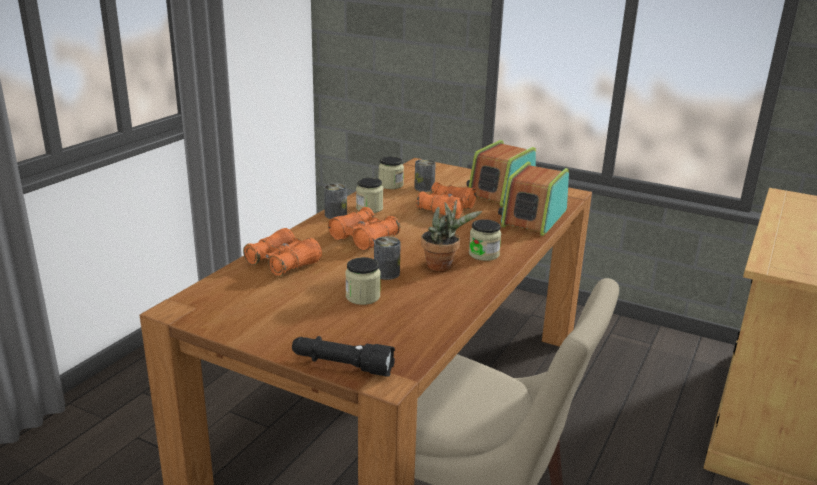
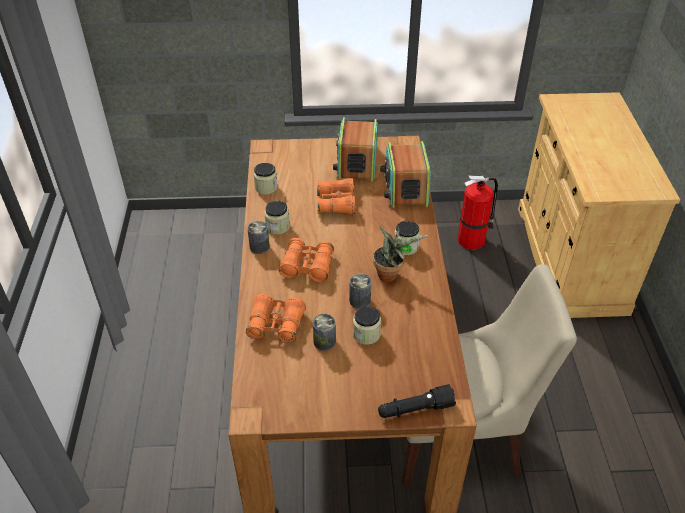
camera: 30 degrees left, 20 degrees up
can [414,159,436,192] -> can moved to [313,314,336,351]
none -> fire extinguisher [458,175,498,250]

